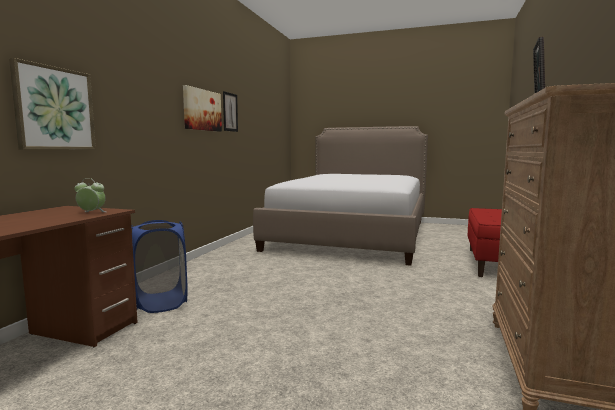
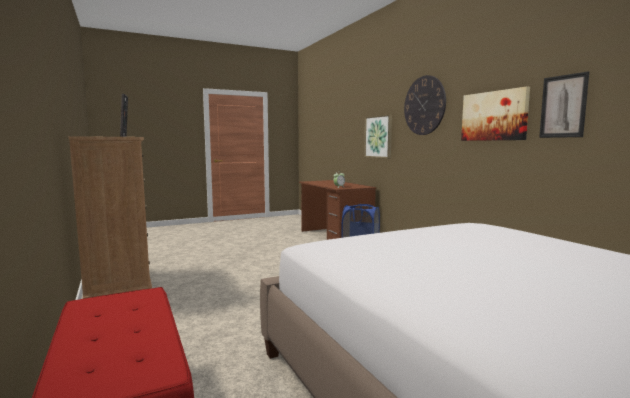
camera: 135 degrees right, 0 degrees up
none -> wall clock [404,75,446,135]

